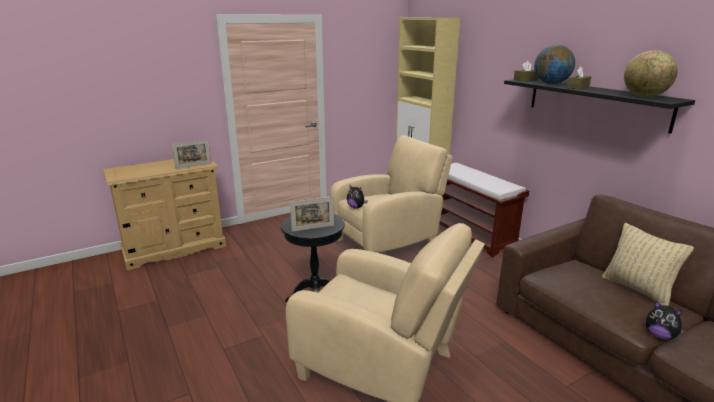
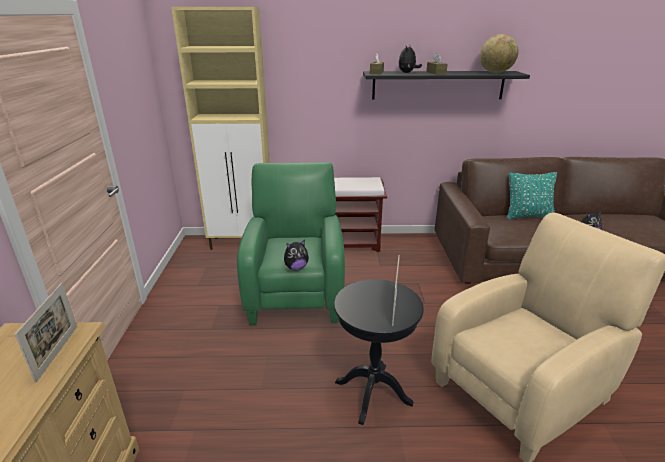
camera: 60 degrees left, 5 degrees up
beige armchair [330,136,453,253] -> green armchair [237,162,345,325]
globe [534,45,575,84] -> plush toy [399,46,422,73]
beige pillow [602,223,694,306] -> turquoise pillow [507,172,557,219]

